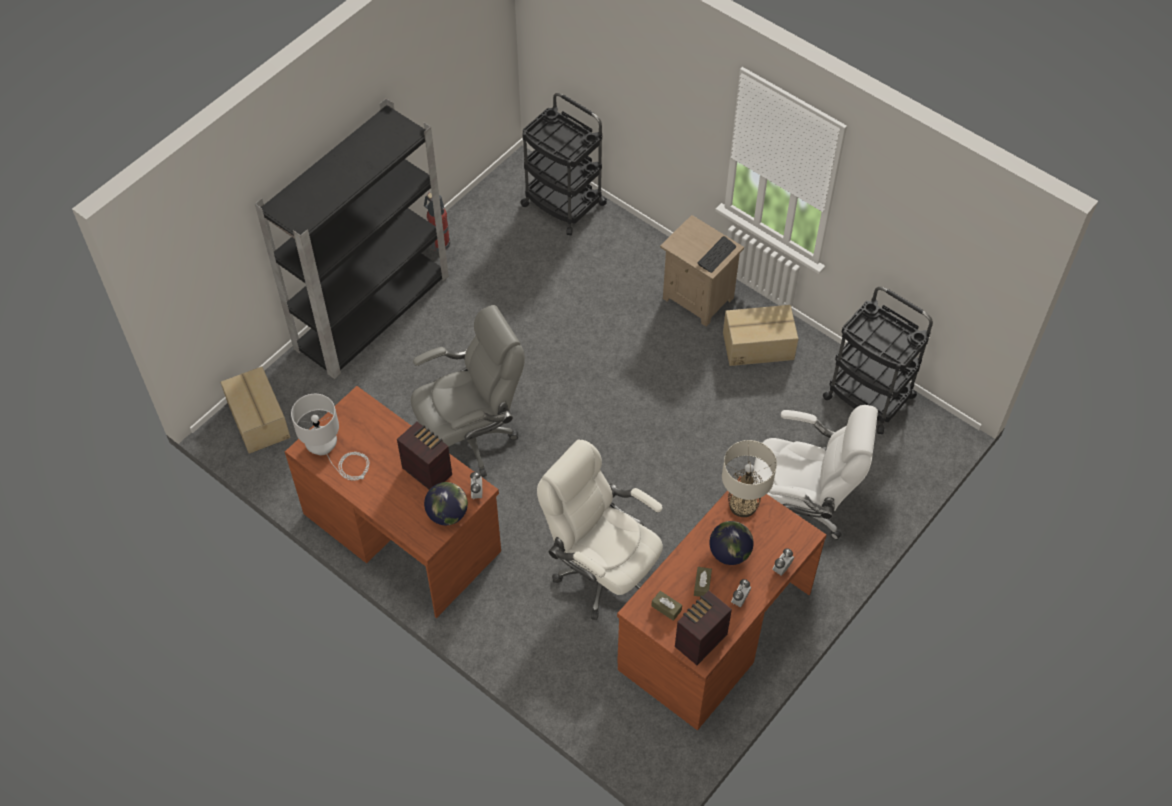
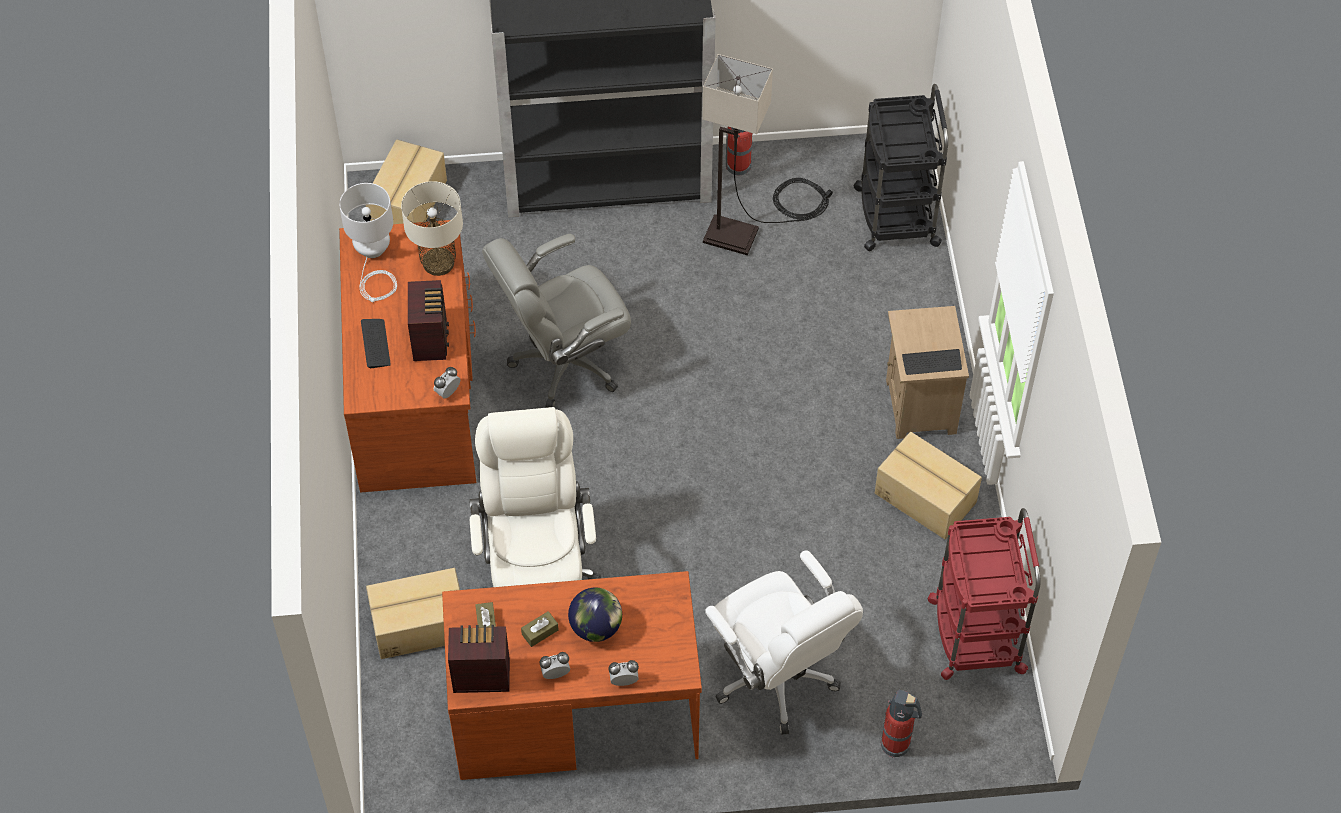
camera: 45 degrees right, 0 degrees up
grey office chair [411,305,525,477] -> grey office chair turned 135 degrees clockwise [482,234,631,408]
globe [424,482,468,525] -> none
table lamp [722,440,777,517] -> table lamp moved to [401,181,463,276]
black cart [823,287,933,434] -> red cart [927,508,1041,680]
none -> keyboard [361,319,391,368]
none -> cardboard box [366,568,460,659]
none -> floor lamp [702,54,833,255]
none -> fire extinguisher [881,690,922,758]

